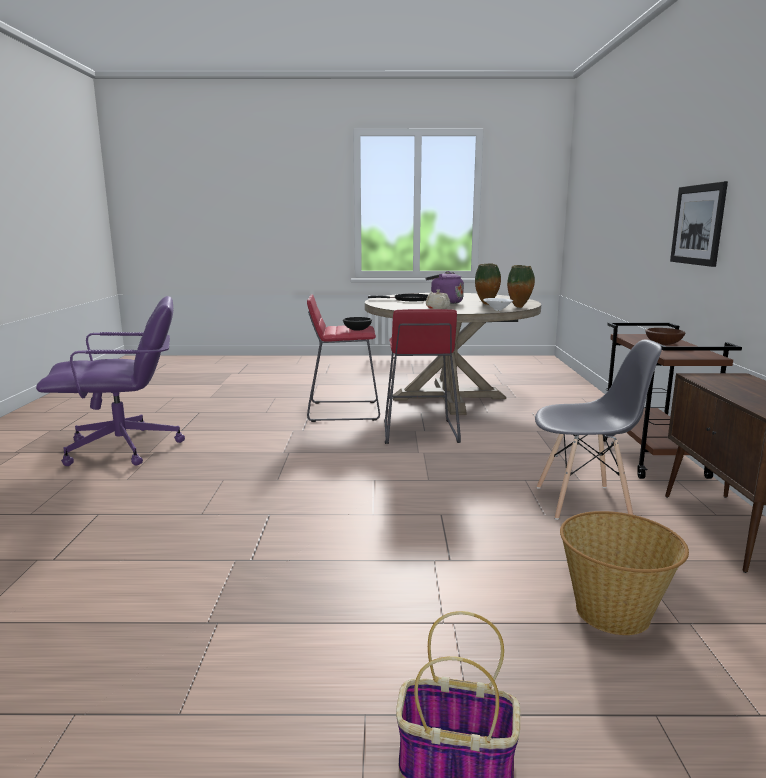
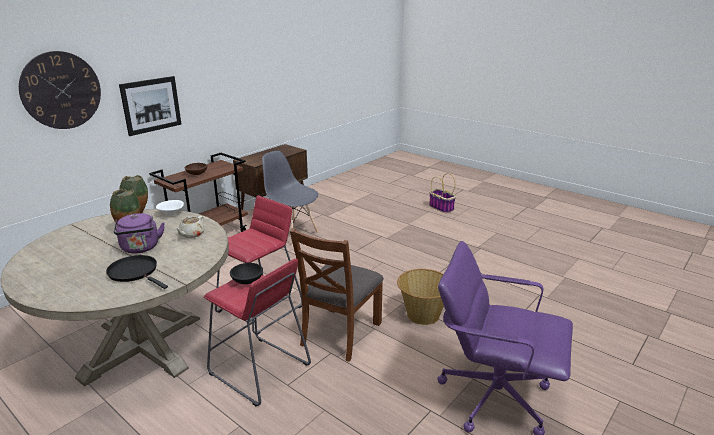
camera: 140 degrees left, 10 degrees up
basket [560,511,689,635] -> basket moved to [397,269,444,325]
none -> wall clock [19,51,101,129]
none -> brown chair [290,228,384,362]

